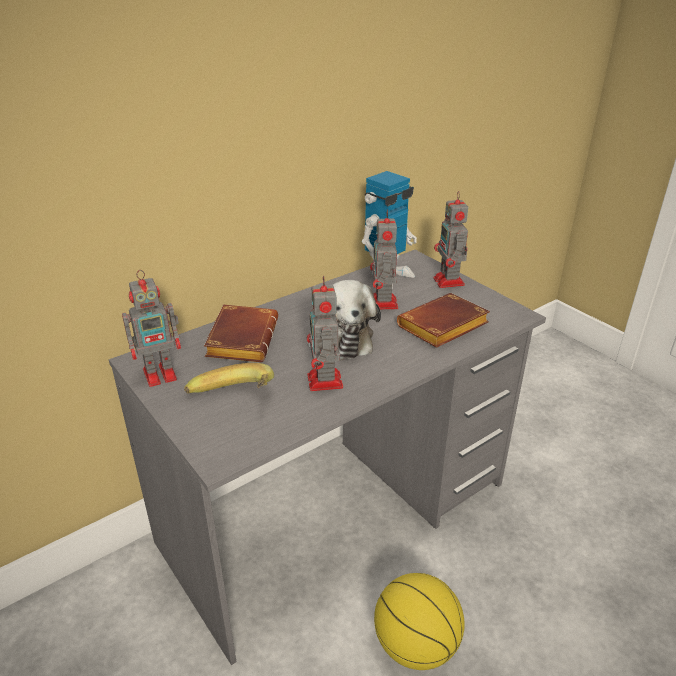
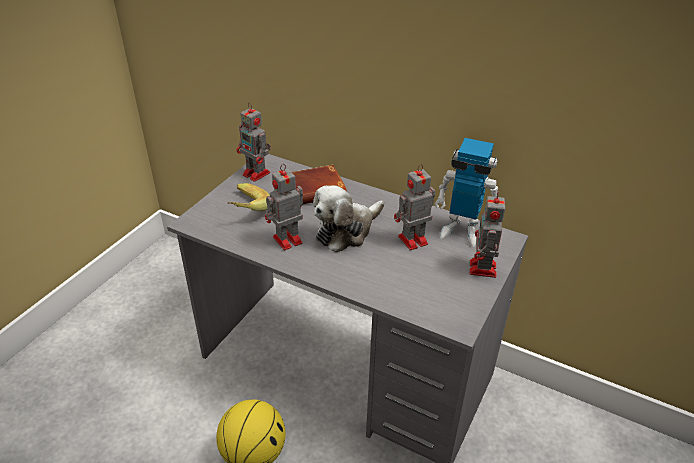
camera: 65 degrees right, 5 degrees up
brown book [397,293,490,348] -> none
toy robot [433,191,468,288] -> toy robot turned 45 degrees counterclockwise [469,191,505,278]

